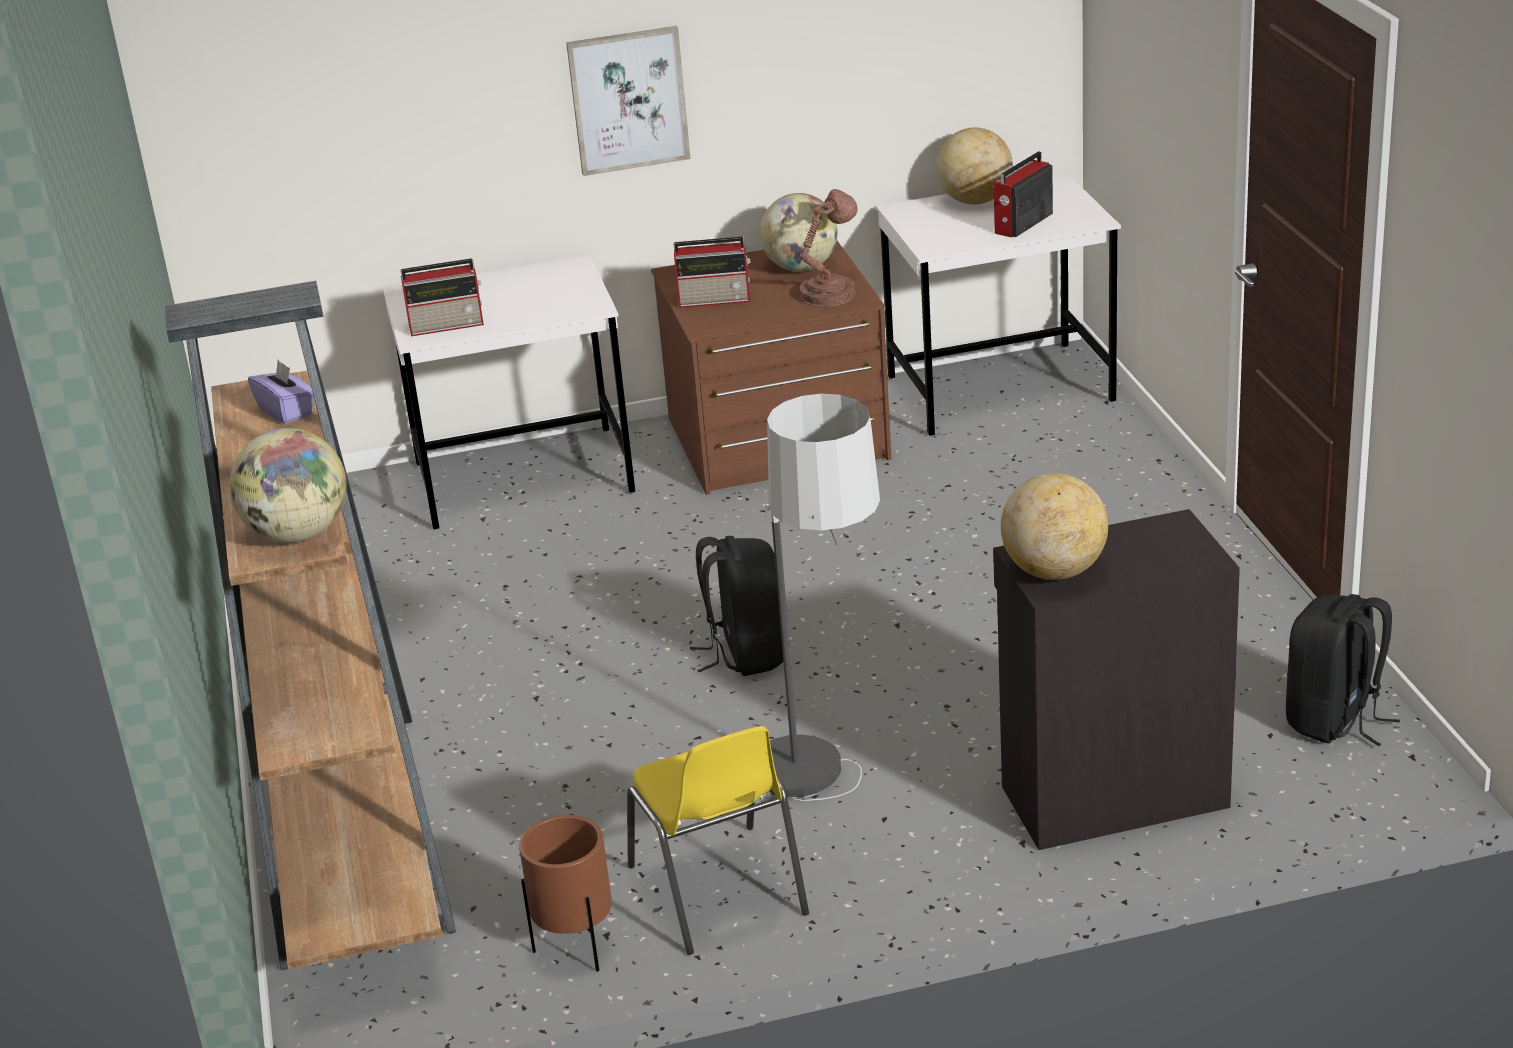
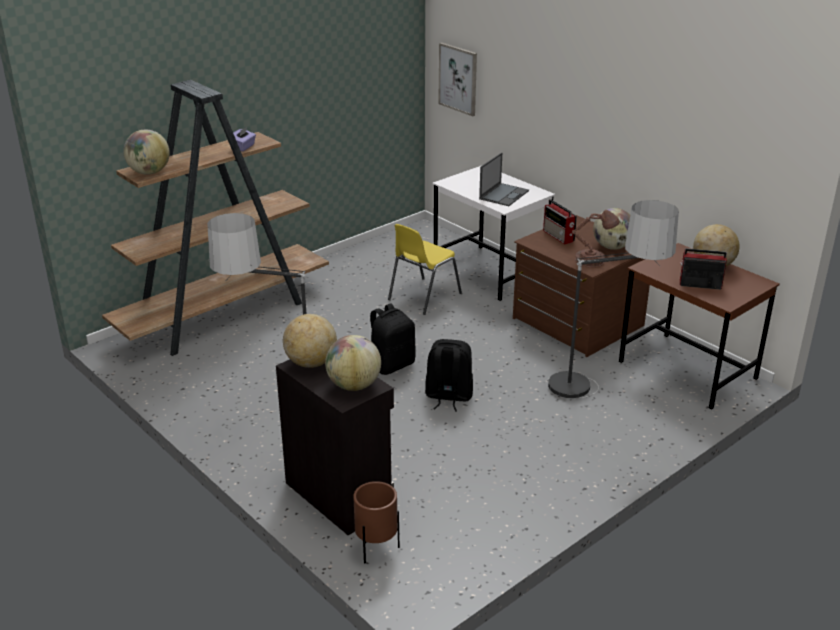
camera: 60 degrees right, 0 degrees up
radio [400,258,484,336] -> none
brown planter [519,815,612,972] -> brown planter moved to [353,481,399,563]
picture [566,26,691,176] -> picture moved to [438,43,477,116]
yellow chair [627,726,809,955] -> yellow chair moved to [388,224,462,315]
white desk [876,174,1121,436] -> brown desk [619,243,780,410]
black backpack [1286,594,1400,746] -> black backpack moved to [425,339,473,412]
none -> globe [325,335,381,391]
none -> laptop [479,153,529,206]
none -> floor lamp [547,200,679,398]

